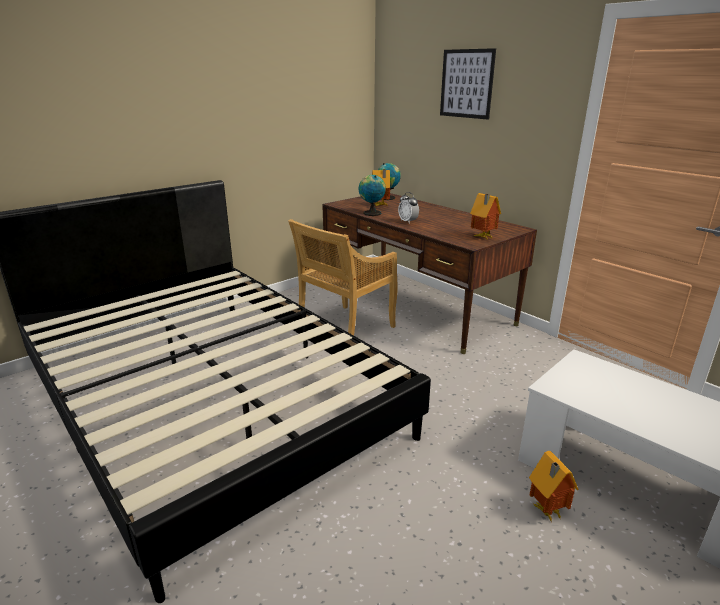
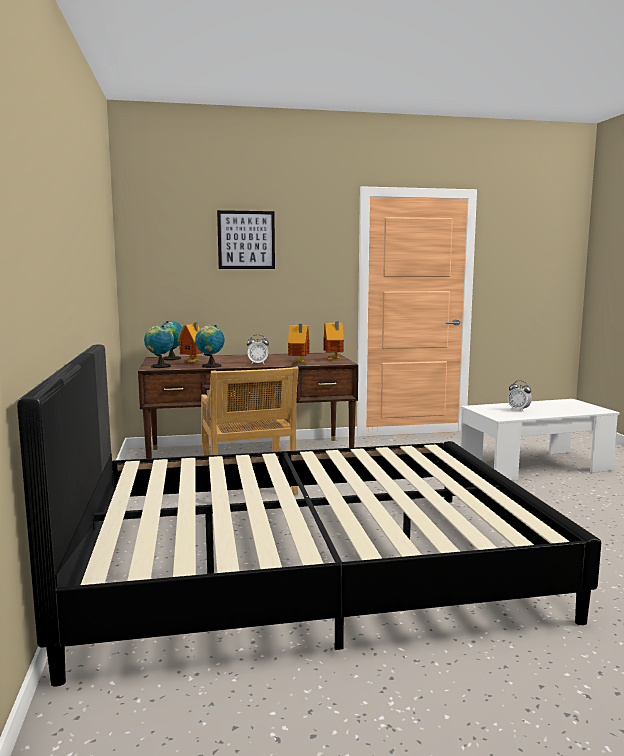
camera: 60 degrees left, 15 degrees down
toy house [529,451,579,522] -> toy house moved to [288,324,310,364]
none -> globe [144,325,174,368]
none -> alarm clock [508,380,532,412]

